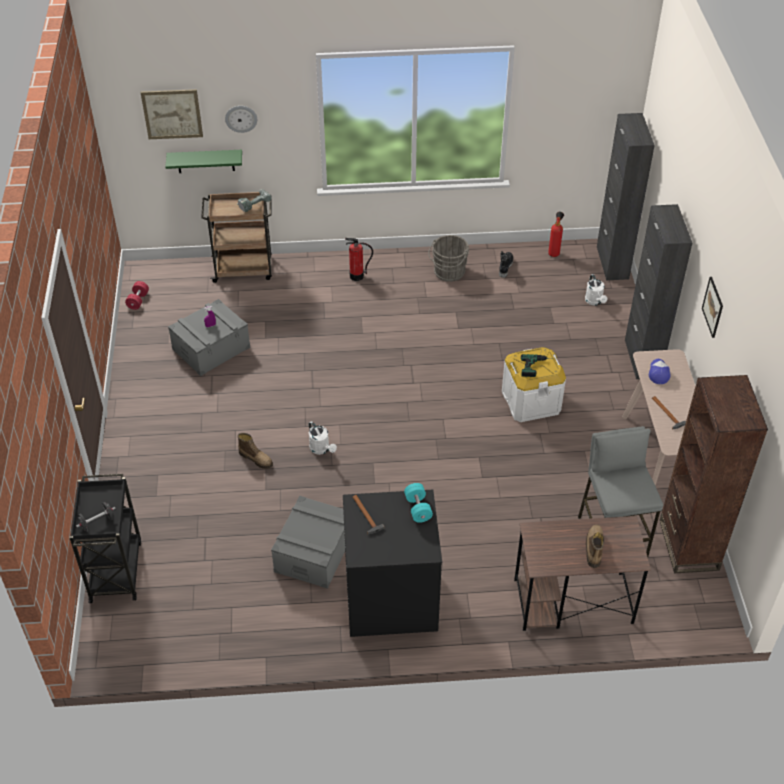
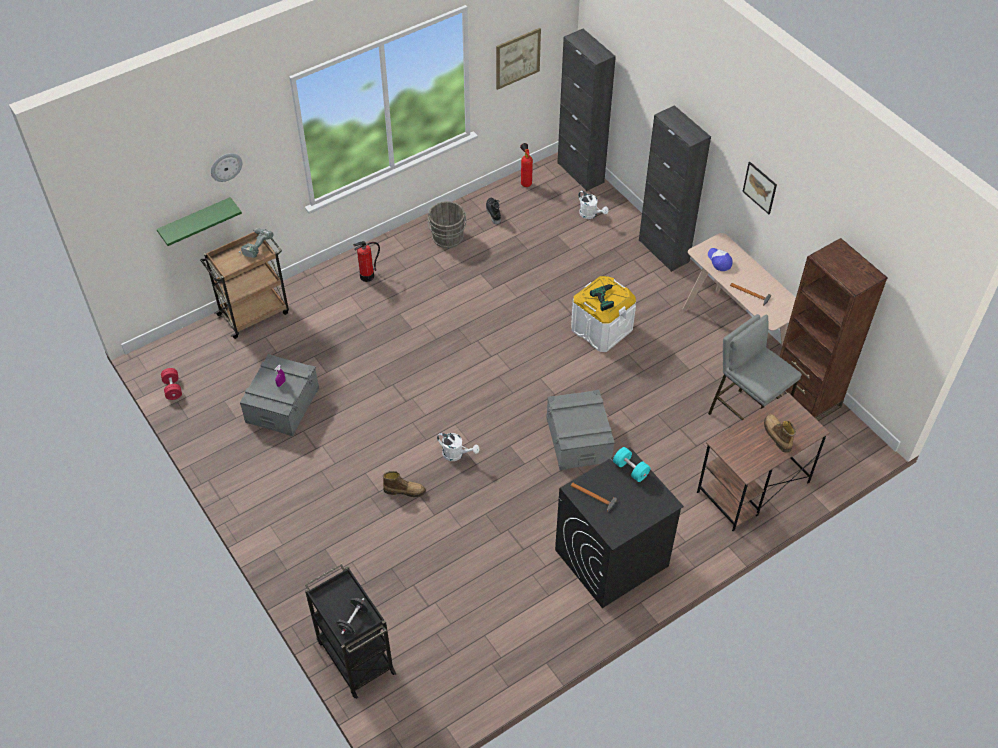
camera: 30 degrees left, 5 degrees up
picture [141,89,203,139] -> picture moved to [496,28,541,90]
grey storage box [271,496,345,589] -> grey storage box moved to [546,390,615,470]

